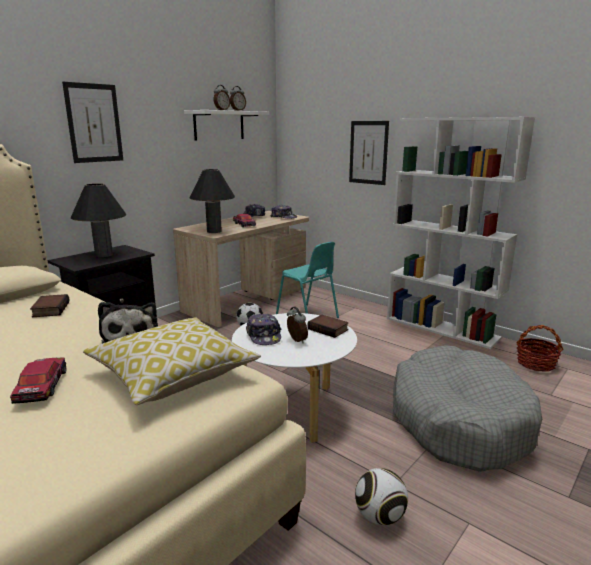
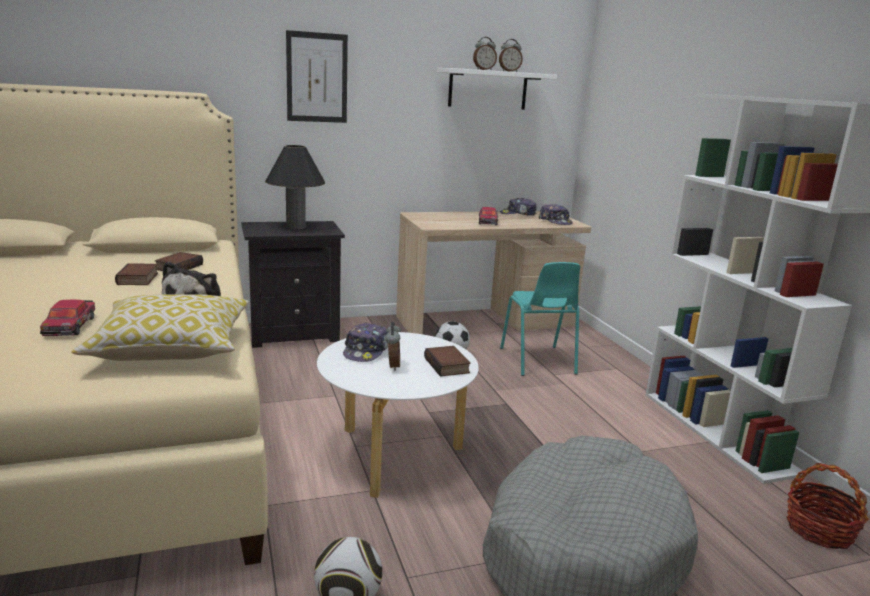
camera: 30 degrees right, 0 degrees up
toy car [10,357,66,404] -> toy car turned 150 degrees clockwise [40,300,95,336]
black table lamp [190,169,235,233] -> none
picture [349,121,389,185] -> none
none -> book [115,263,158,285]

